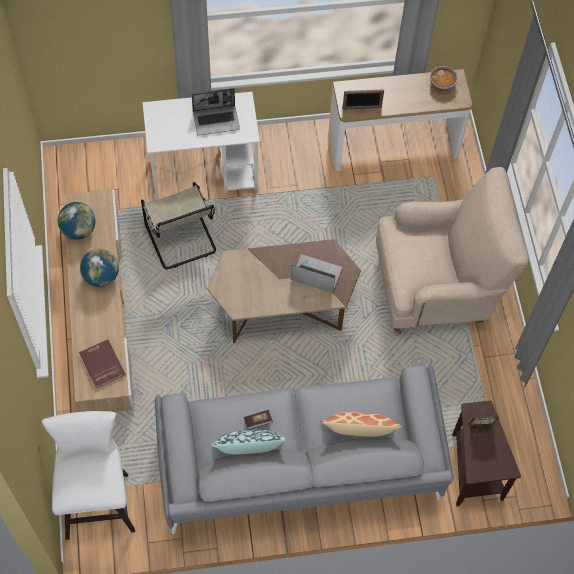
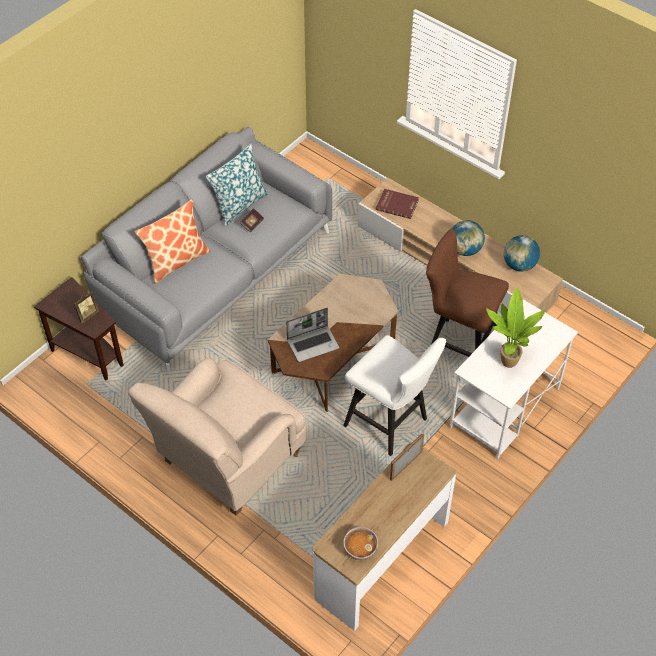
camera: 140 degrees right, 10 degrees down
white stool [42,411,135,540] -> white stool moved to [343,335,446,456]
beige chair [141,182,216,269] -> brown stool [426,229,509,357]
laptop [191,88,240,136] -> potted plant [486,288,545,368]

